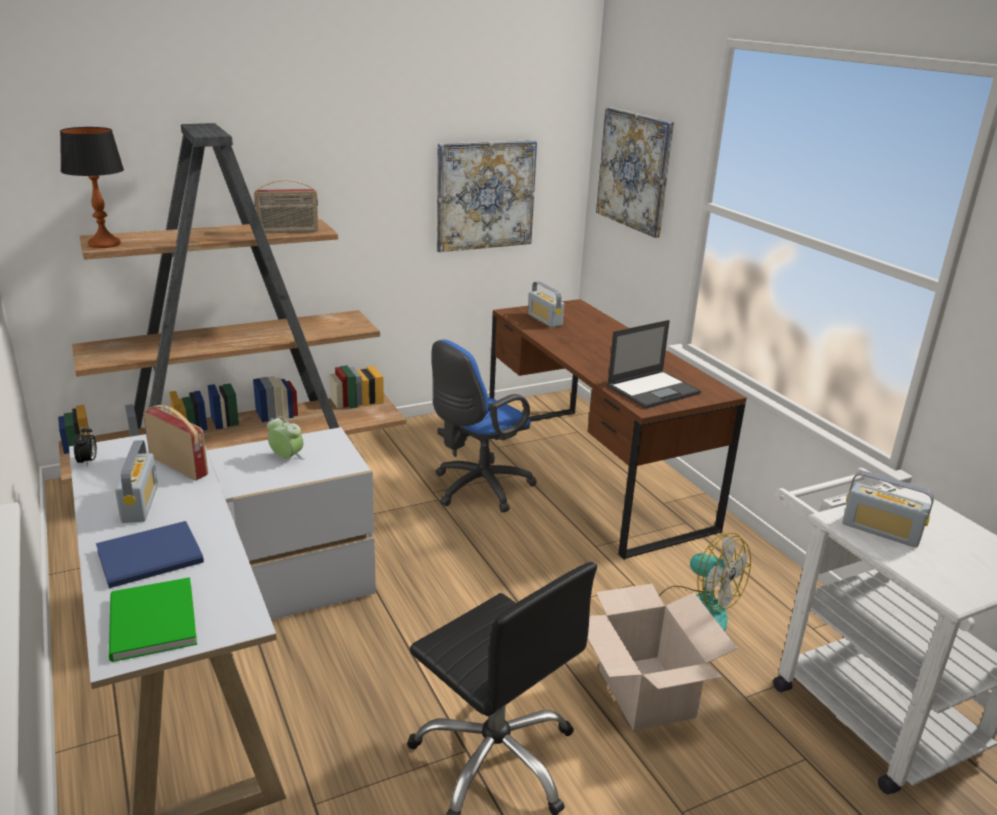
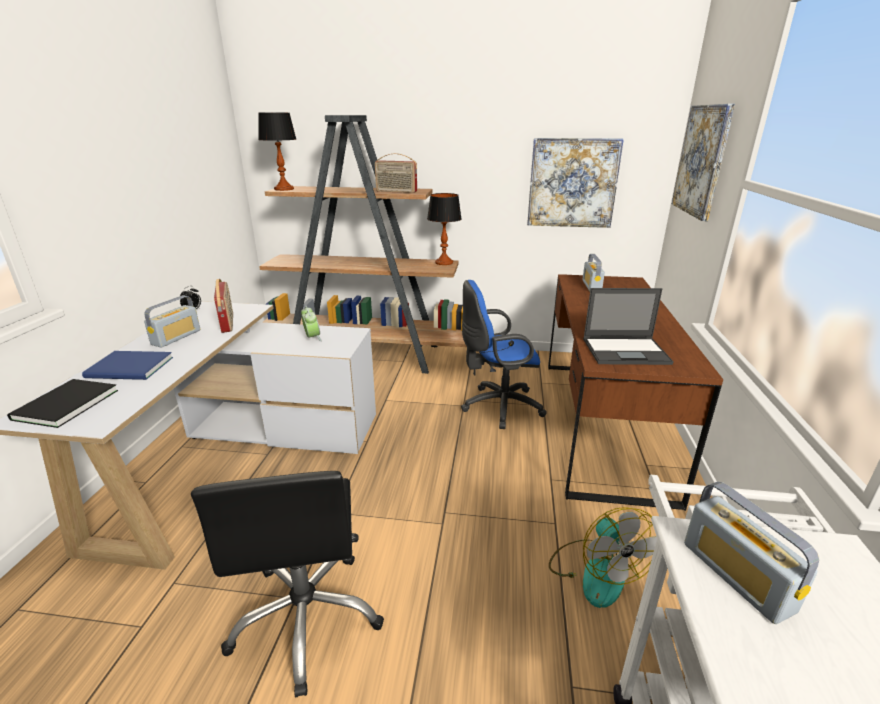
camera: 35 degrees right, 0 degrees up
green book [109,577,197,662] -> black book [7,379,118,428]
cardboard box [588,584,738,731] -> none
none -> table lamp [427,193,462,265]

